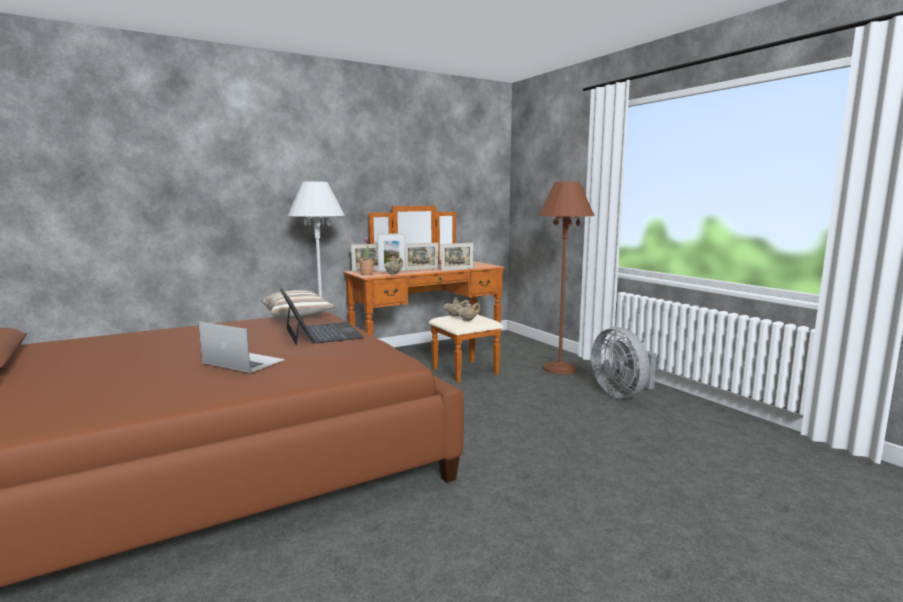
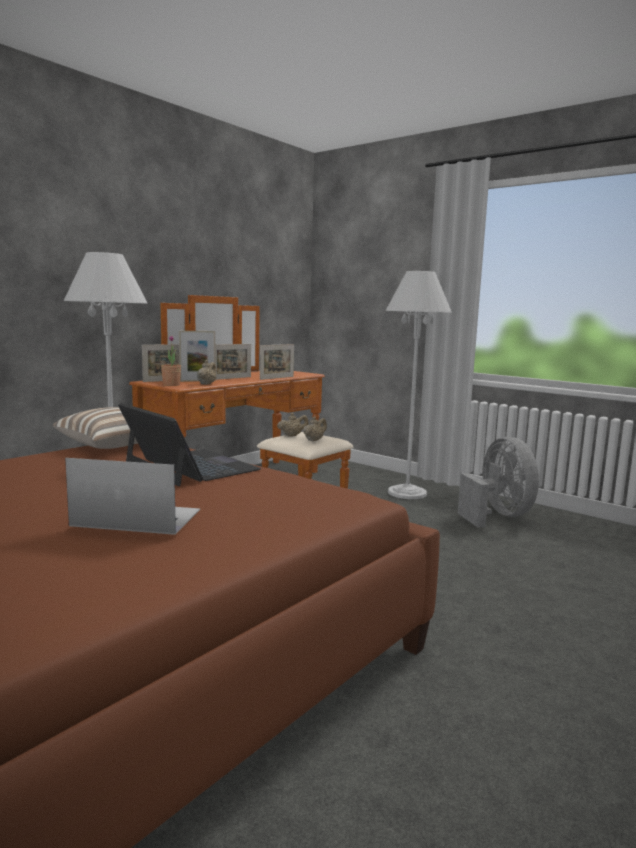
camera: 20 degrees left, 0 degrees up
brown floor lamp [538,182,595,374] -> white floor lamp [386,271,452,499]
grey fan [591,327,657,399] -> grey fan turned 150 degrees counterclockwise [458,437,539,528]

